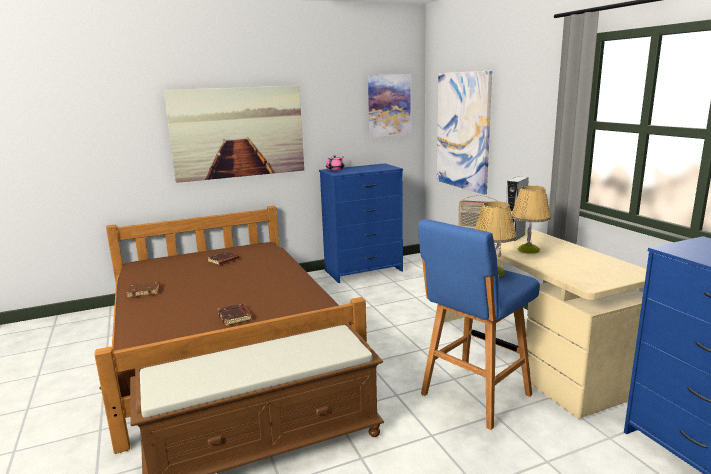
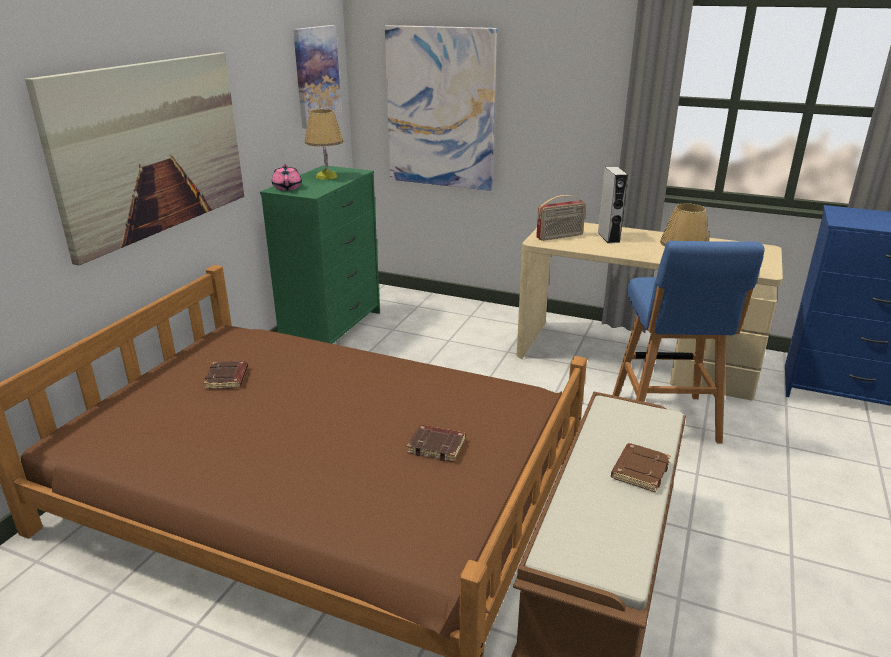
camera: 45 degrees left, 10 degrees up
brown book [126,282,159,298] -> brown book moved to [611,443,671,493]
blue dresser [319,163,403,283] -> green dresser [260,165,380,344]
table lamp [512,186,551,254] -> table lamp moved to [305,109,343,180]

